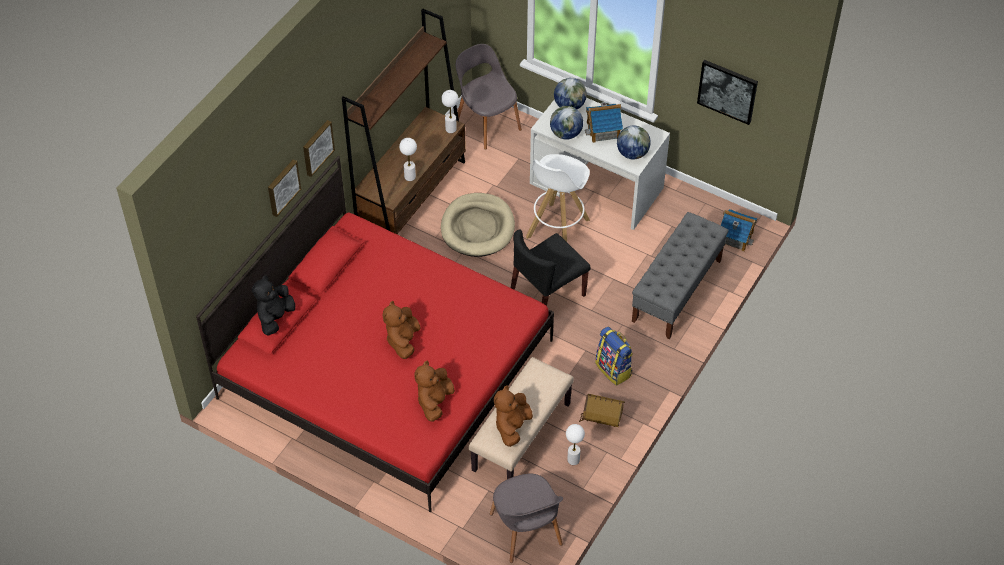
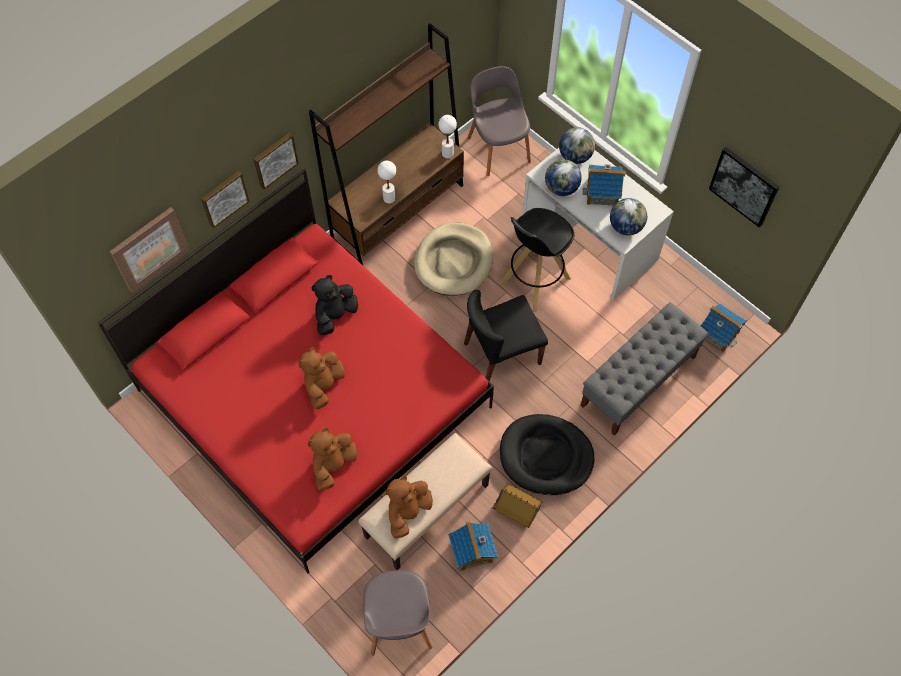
camera: 15 degrees right, 10 degrees up
black plush toy [252,275,295,336] -> black plush toy moved to [312,275,358,335]
white stool [526,154,590,242] -> black stool [500,208,574,312]
white table lamp [566,424,585,465] -> toy house [448,521,498,571]
backpack [595,327,633,386] -> black dog bed [500,414,594,495]
none -> picture [110,207,190,293]

